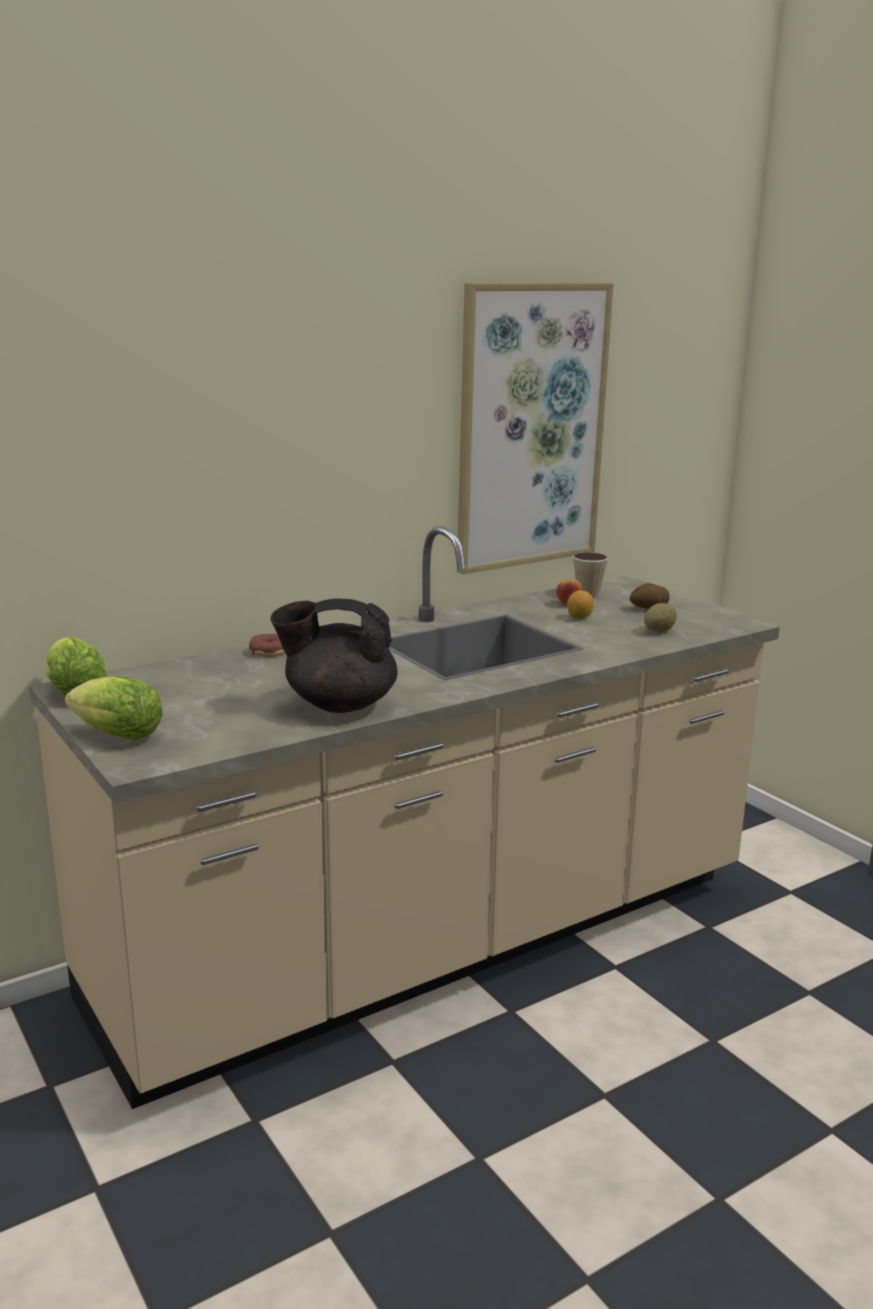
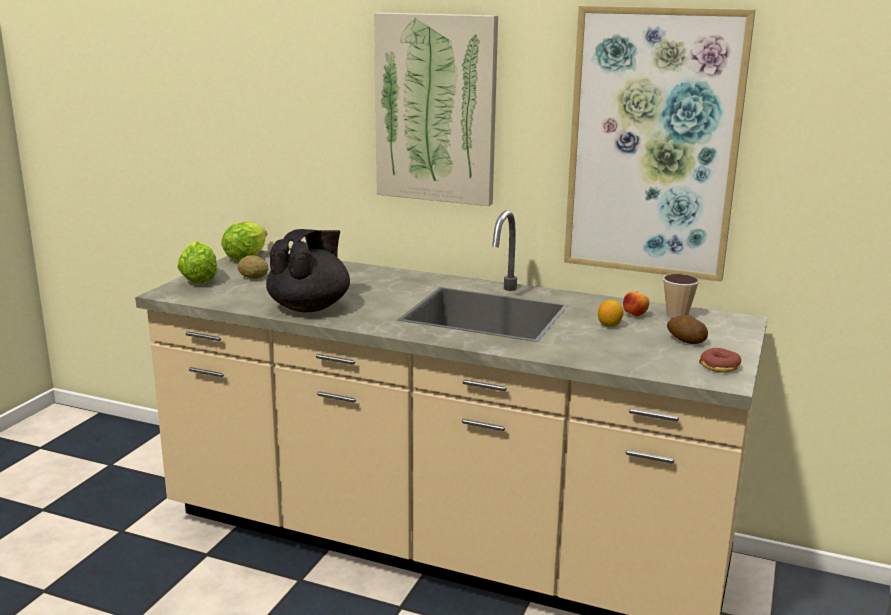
camera: 55 degrees right, 0 degrees up
donut [249,633,285,657] -> donut moved to [699,348,741,373]
black teapot [271,598,398,713] -> black teapot turned 60 degrees clockwise [266,229,350,312]
potato [644,603,677,632] -> potato moved to [238,255,268,279]
none -> picture [374,12,498,206]

